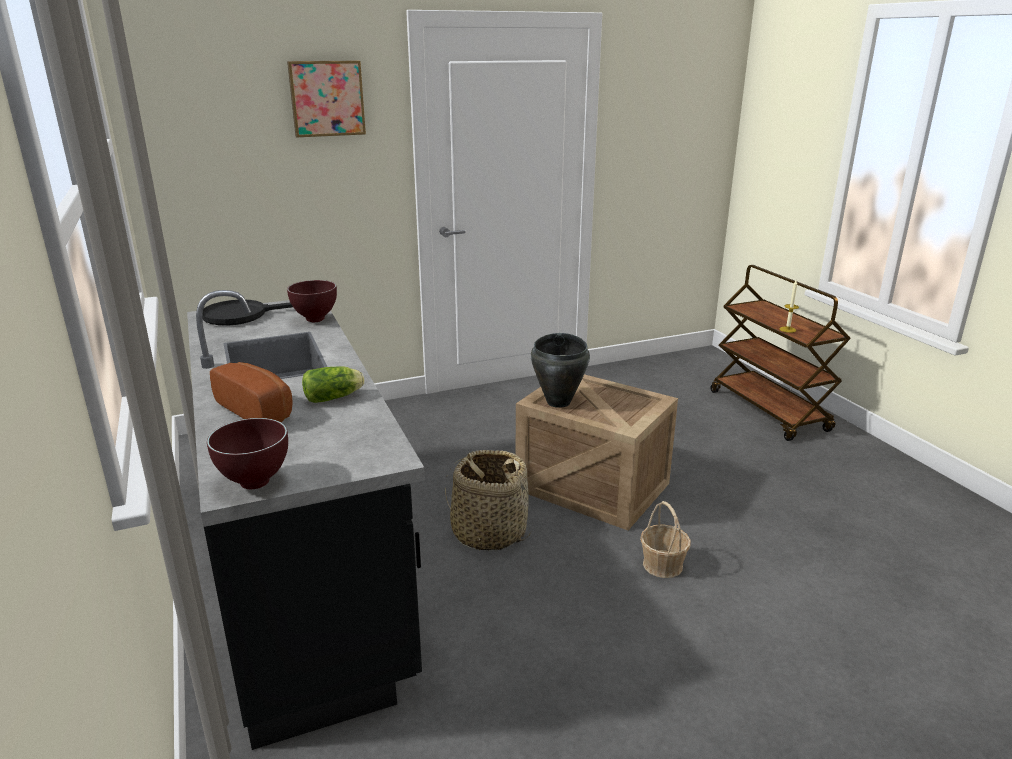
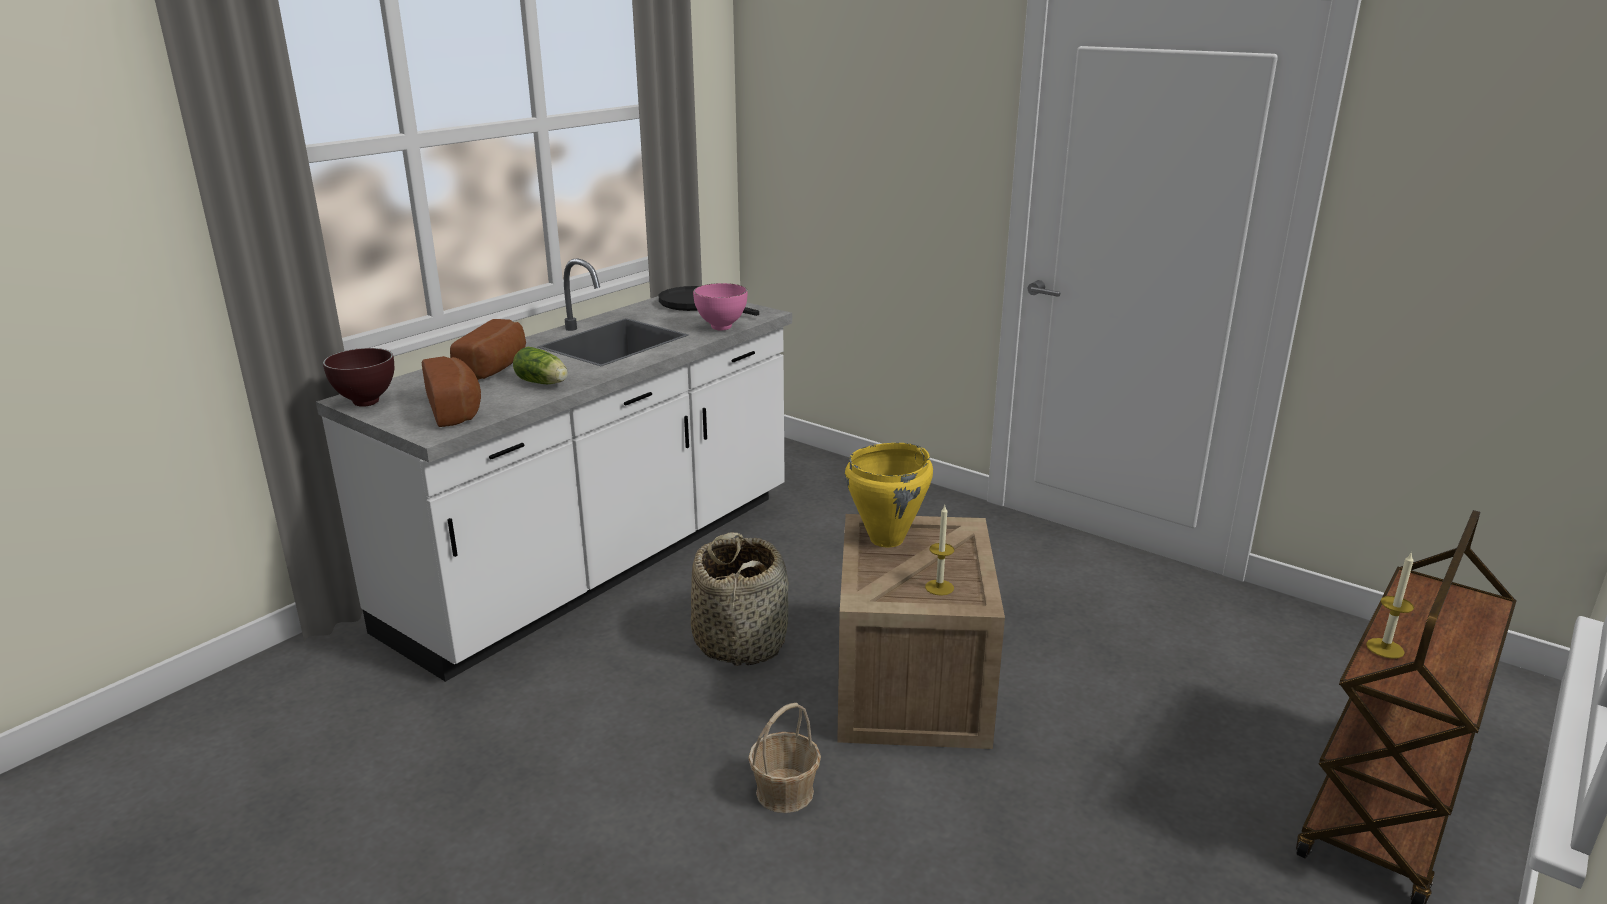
camera: 60 degrees right, 0 degrees up
black counter [187,290,425,750] -> white counter [316,258,792,682]
picture [287,61,366,137] -> none
brown bowl [287,280,337,322] -> pink bowl [693,283,747,331]
black cooking pot [531,333,590,408] -> yellow cooking pot [845,443,933,547]
none -> bread [422,356,481,427]
none -> candle [925,505,954,596]

